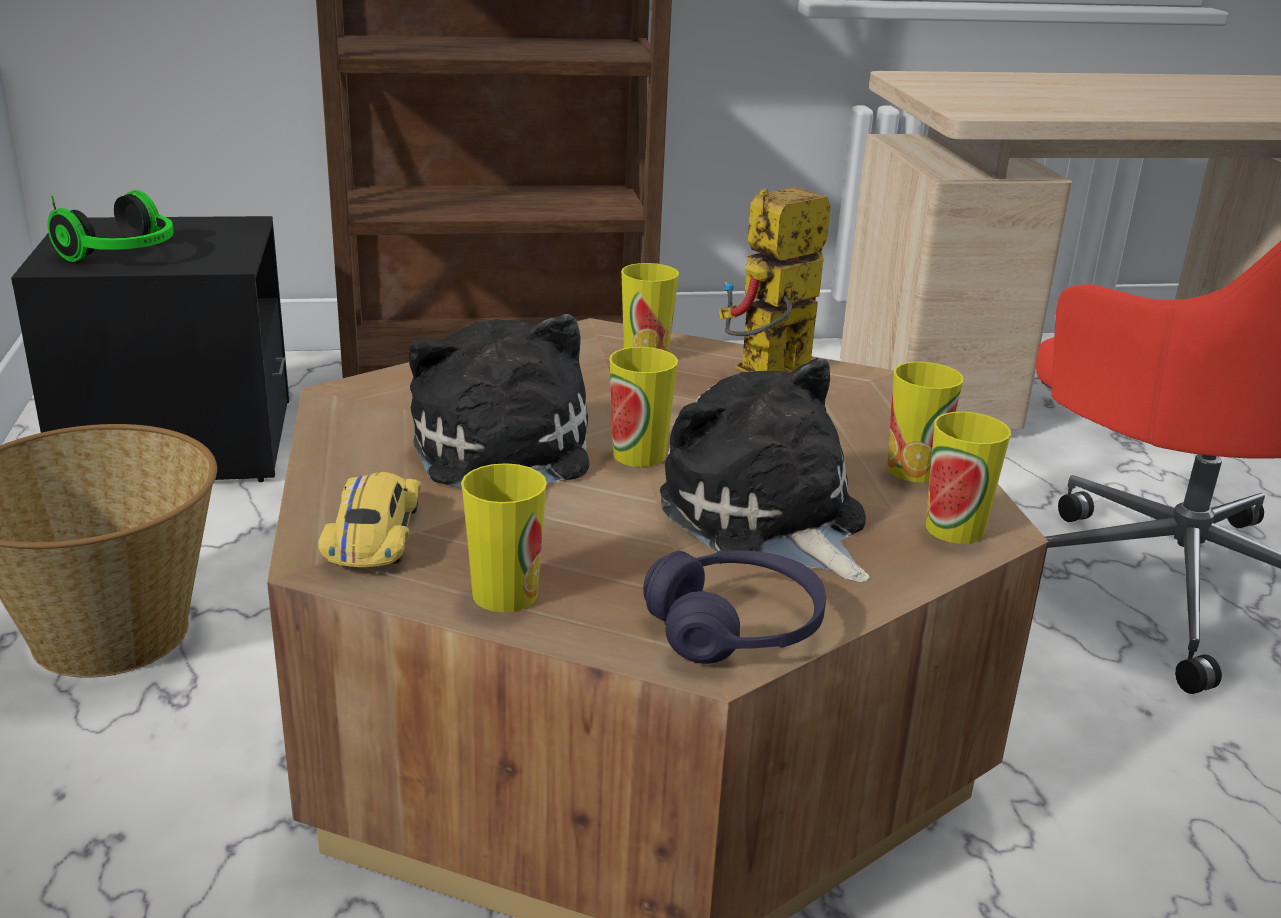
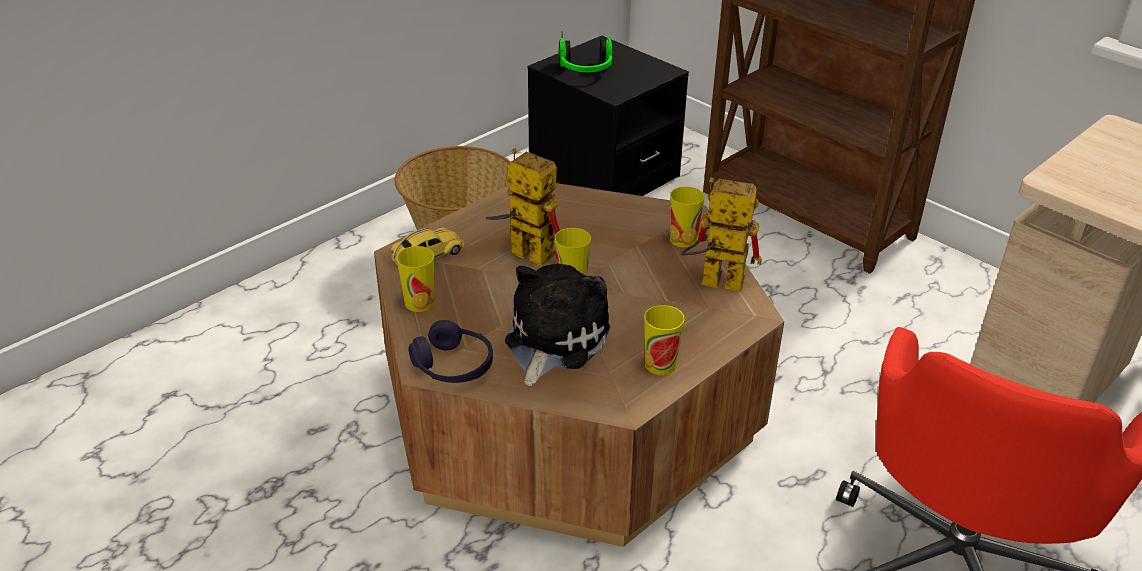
camera: 55 degrees right, 10 degrees up
plush toy [409,314,589,489] -> toy robot [486,148,560,266]
cup [926,412,1011,544] -> none

